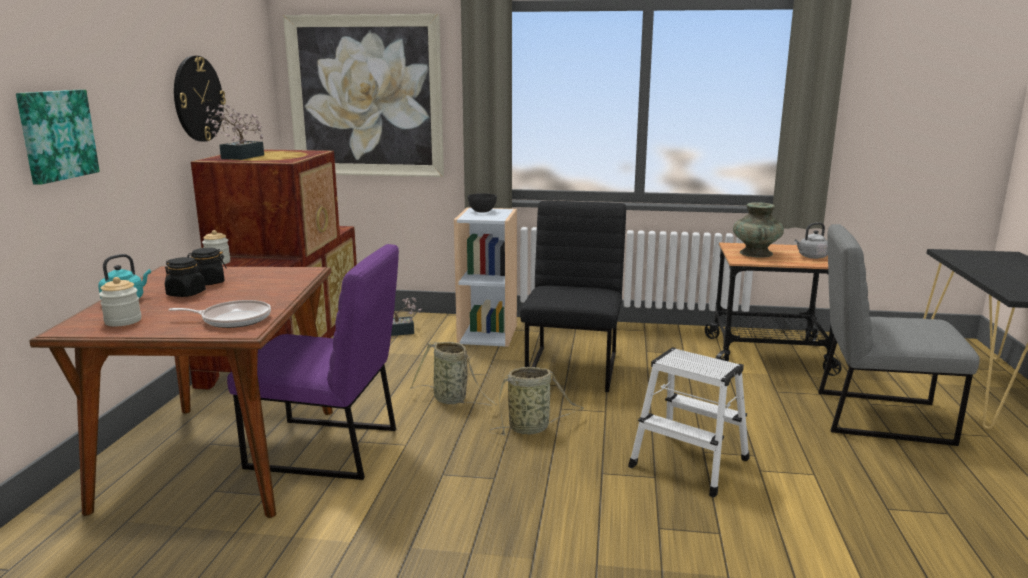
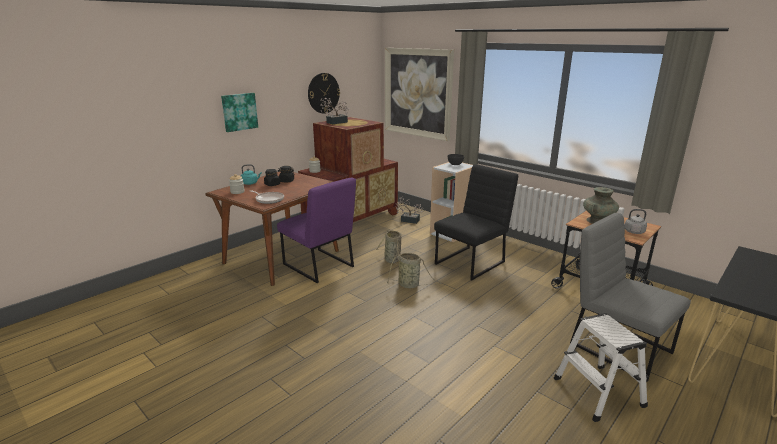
camera: 35 degrees right, 5 degrees up
white step ladder [628,347,750,497] -> white step ladder moved to [554,313,649,422]

